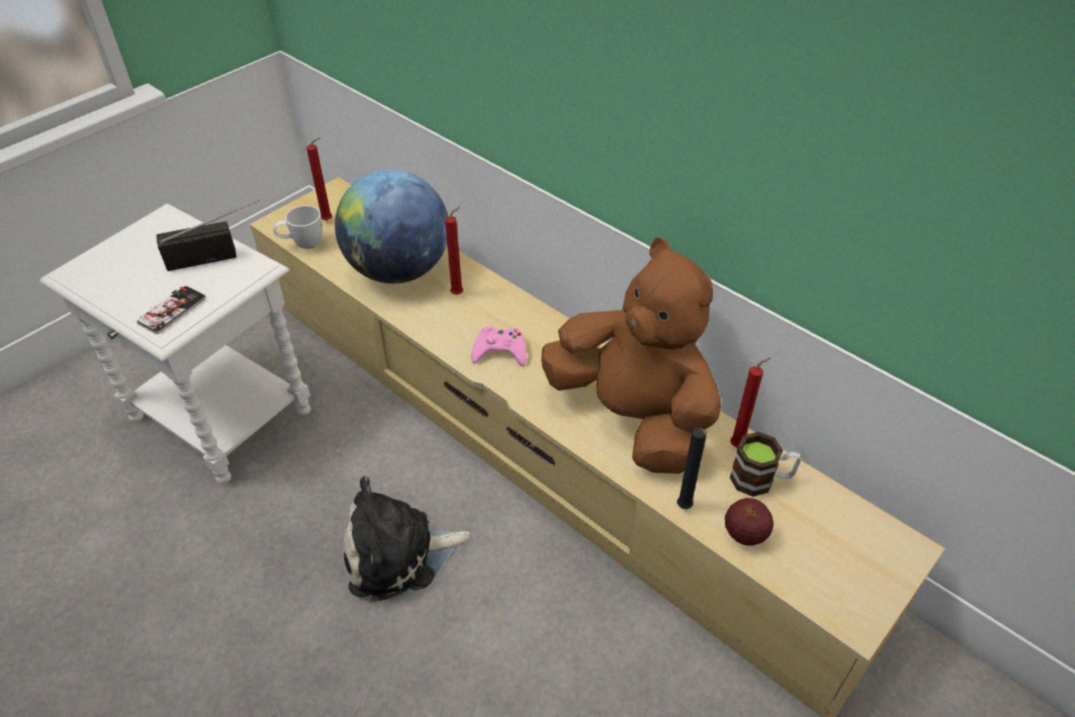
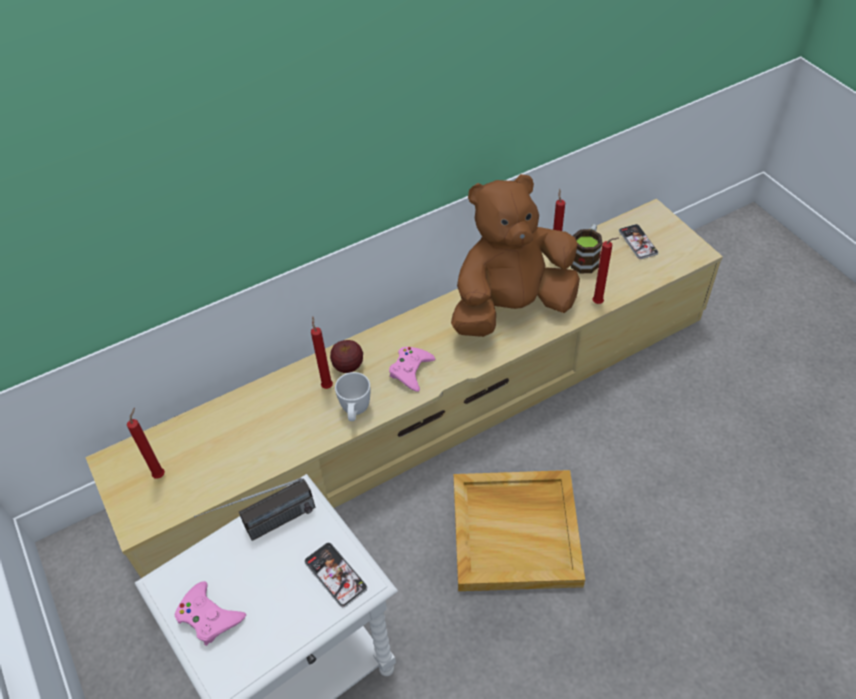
camera: 70 degrees left, 5 degrees up
radio [156,200,260,271] -> radio turned 120 degrees counterclockwise [194,478,315,541]
white mug [273,205,322,249] -> white mug moved to [335,372,370,421]
globe [335,170,448,284] -> none
plush toy [343,476,470,602] -> beige tray [454,470,585,591]
black candle [677,427,707,509] -> red candle [592,237,619,304]
apple [725,498,774,546] -> apple moved to [330,340,363,373]
none -> pink game controller [175,581,246,646]
none -> phone [619,224,658,259]

